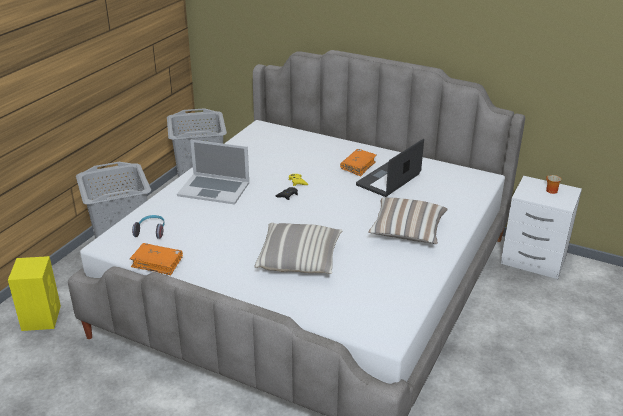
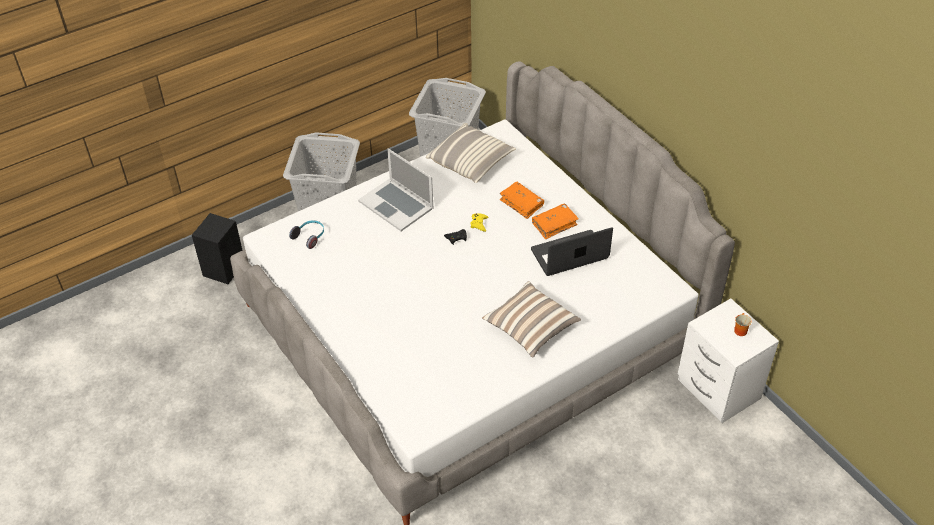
camera: 30 degrees right, 15 degrees up
yellow speaker [8,256,61,331] -> black speaker [192,213,243,284]
orange book [130,243,183,275] -> orange book moved to [500,182,544,219]
pillow [255,223,343,274] -> pillow moved to [426,123,516,183]

